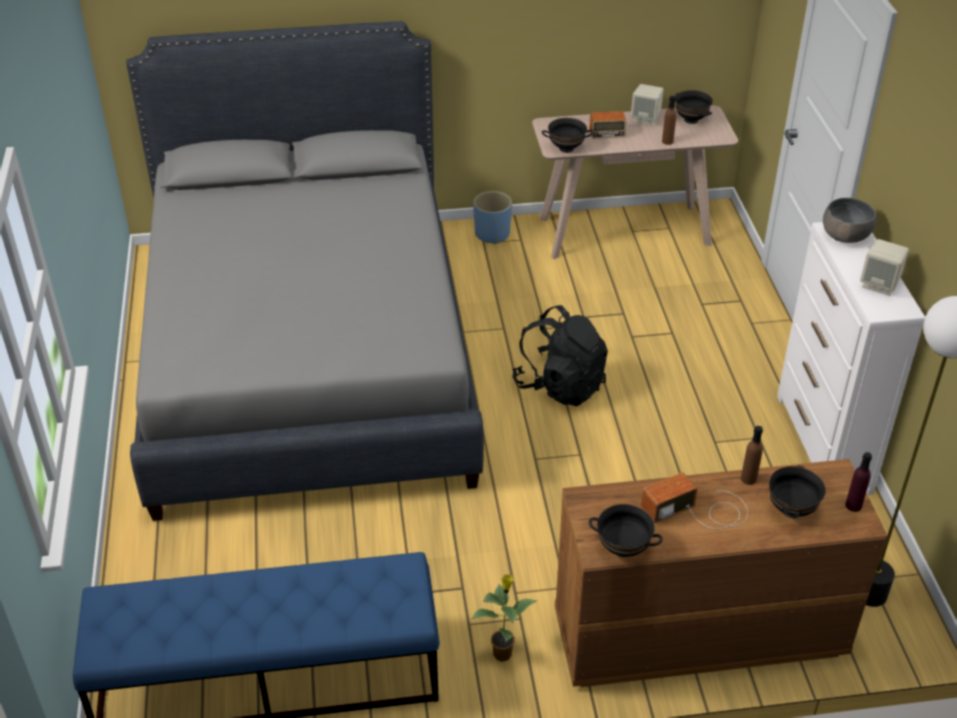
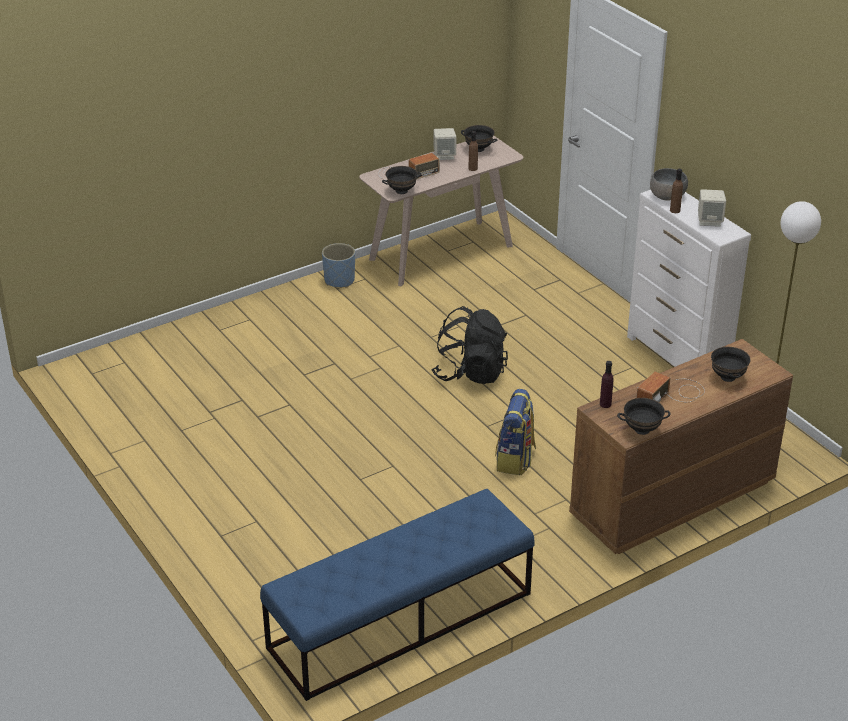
camera: 25 degrees left, 5 degrees down
grey bed [126,21,484,521] -> none
potted plant [472,574,538,662] -> none
brown bottle [741,426,763,485] -> brown bottle moved to [670,169,683,213]
purple bottle [845,452,872,512] -> purple bottle moved to [600,361,613,408]
none -> backpack [495,389,536,475]

